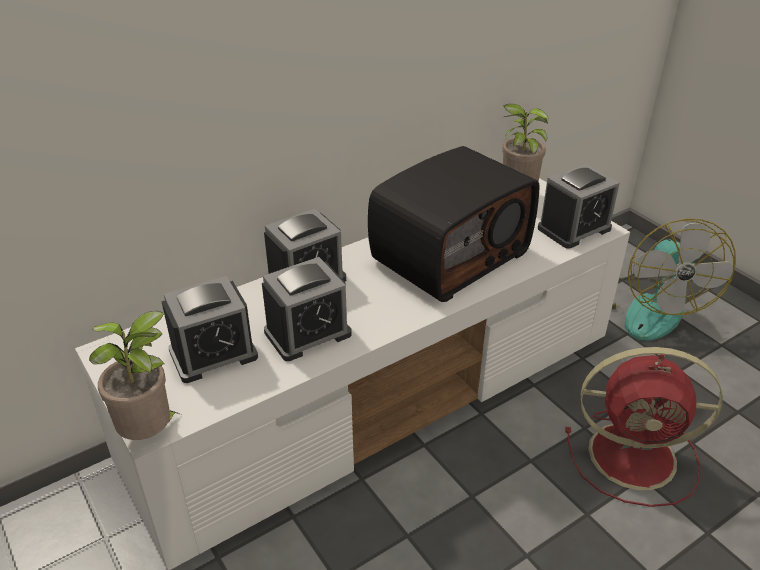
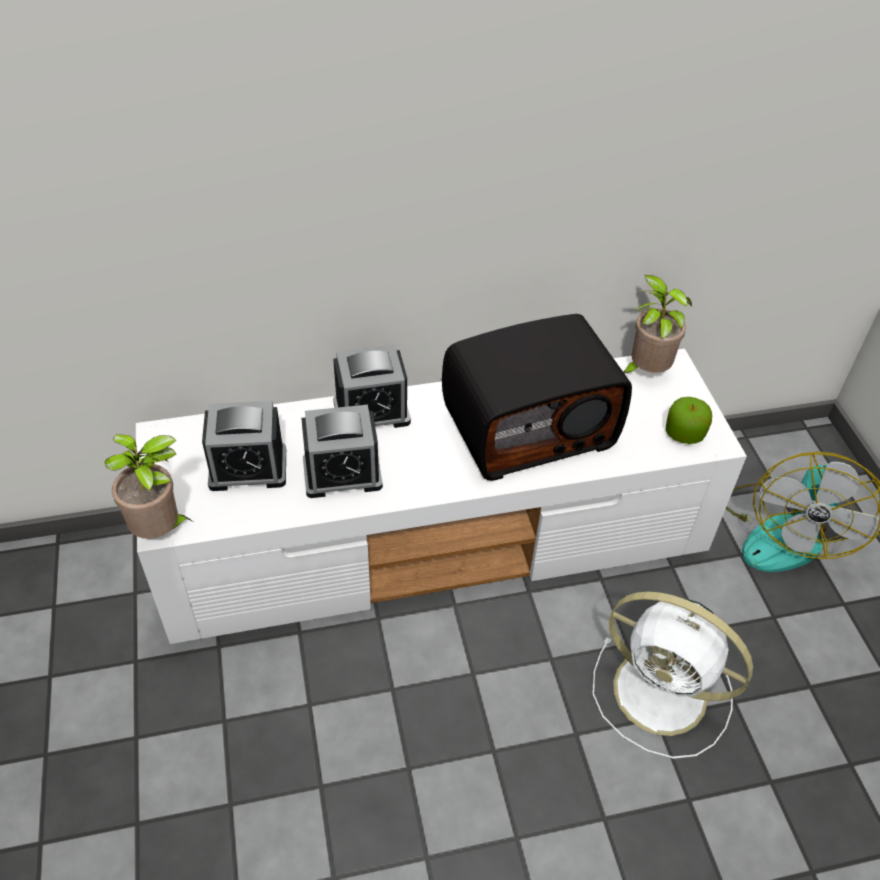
camera: 20 degrees right, 10 degrees up
alarm clock [538,164,620,249] -> apple [666,397,712,444]
red fan [565,347,723,507] -> white fan [592,592,753,759]

